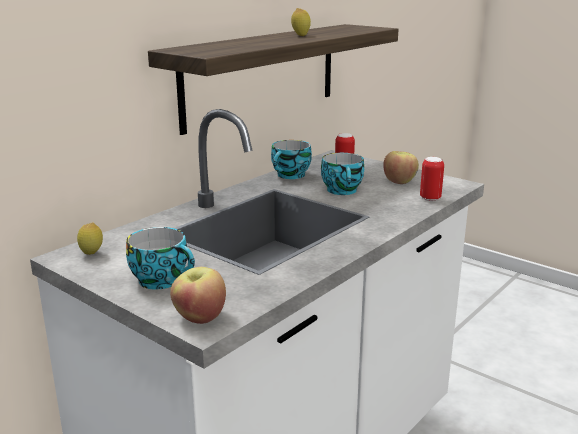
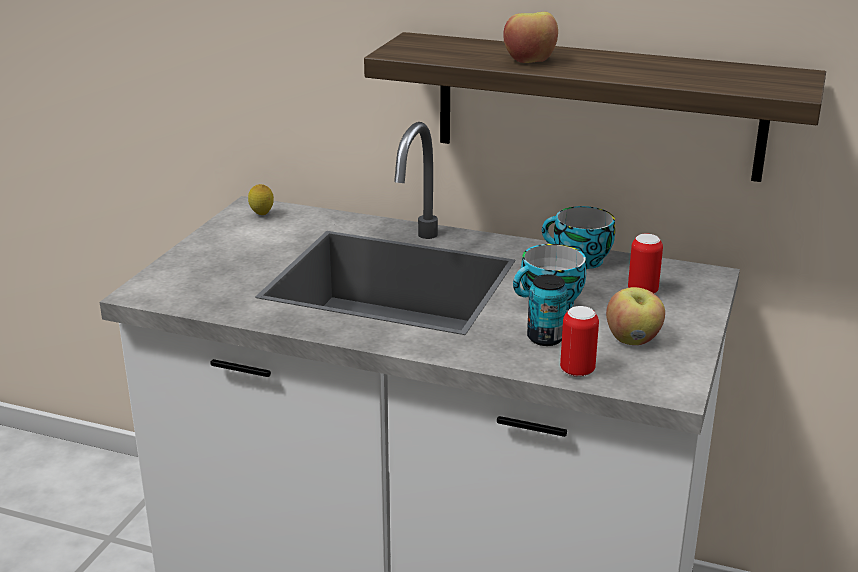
camera: 70 degrees right, 5 degrees up
cup [126,227,195,290] -> none
apple [170,267,226,324] -> apple moved to [503,12,558,63]
lemon [291,8,311,36] -> none
none -> can [527,274,568,346]

